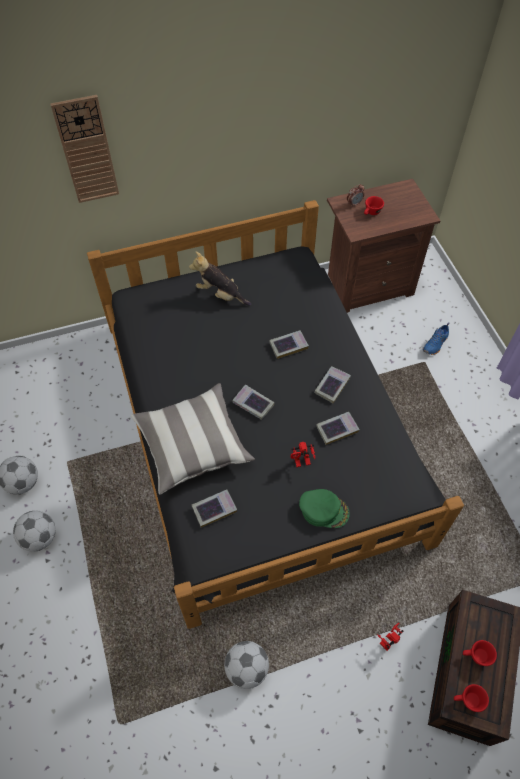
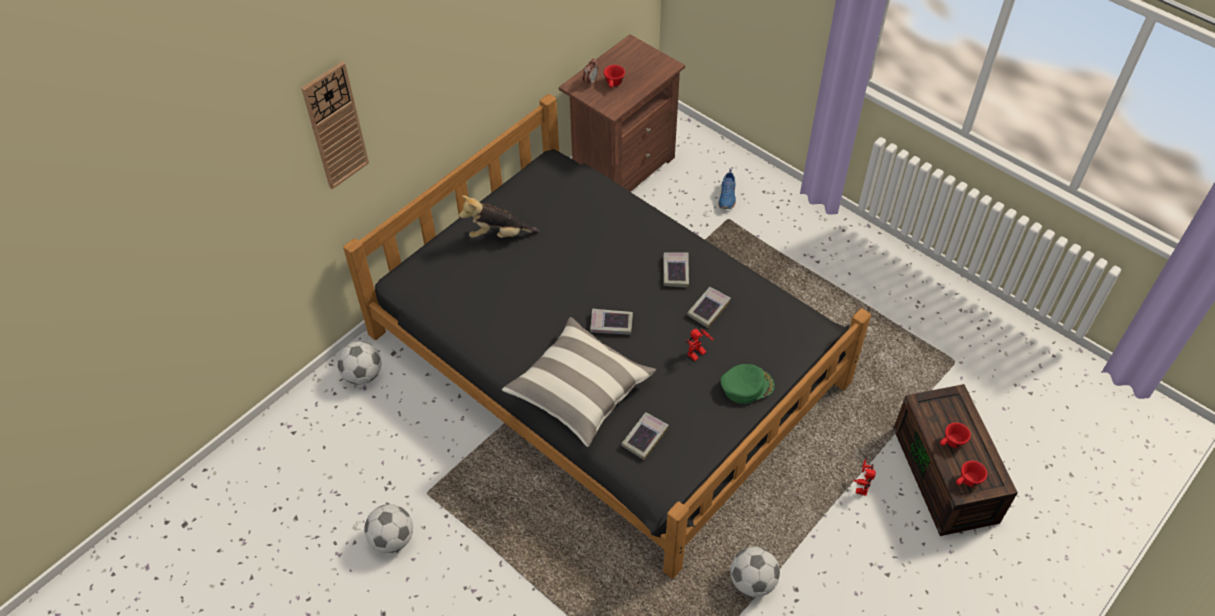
camera: 30 degrees left, 5 degrees down
football [13,511,56,552] -> football moved to [337,341,382,385]
book [269,330,309,359] -> none

